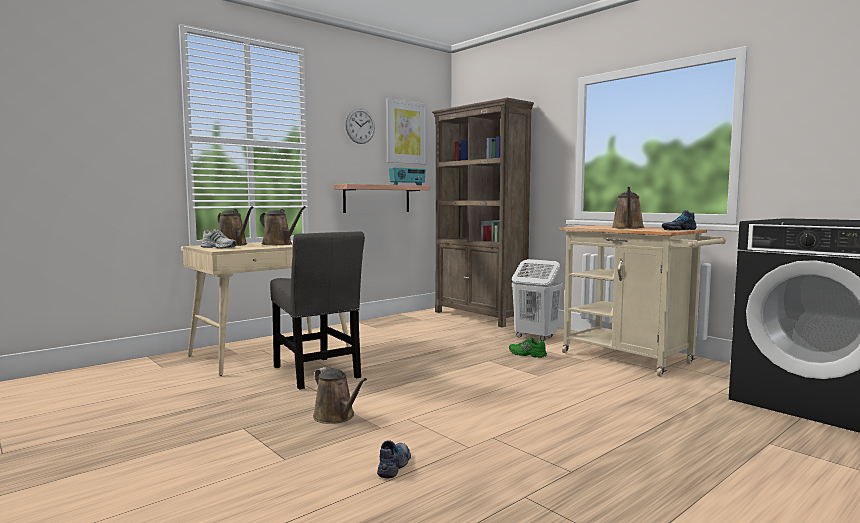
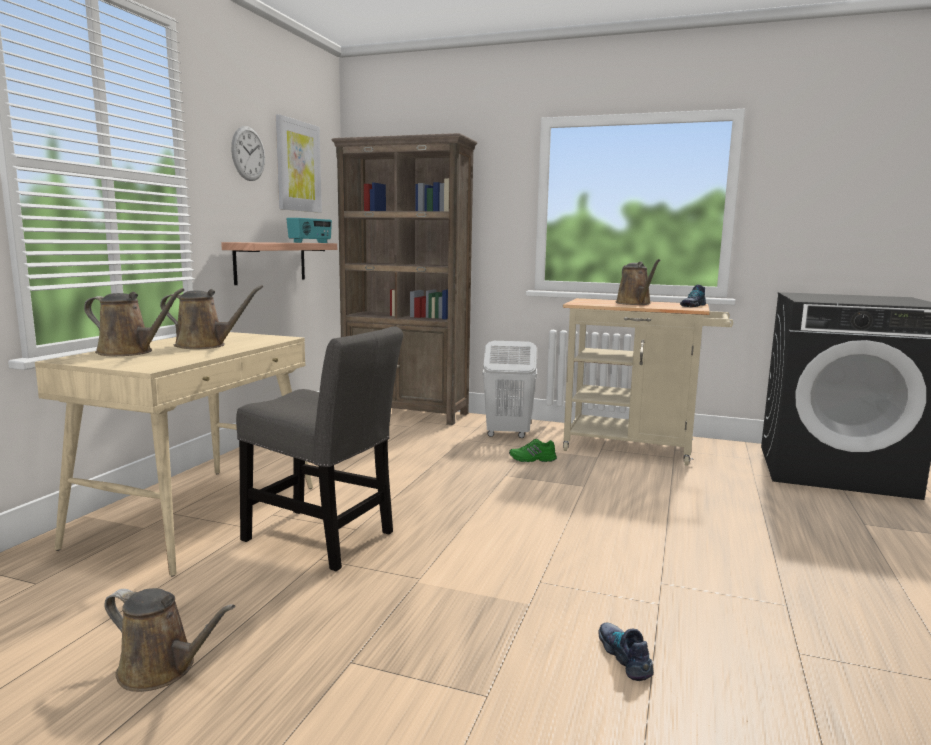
camera: 30 degrees left, 5 degrees up
white shoe [201,229,236,248] -> none
brown watering can [313,367,367,424] -> brown watering can moved to [104,588,235,692]

